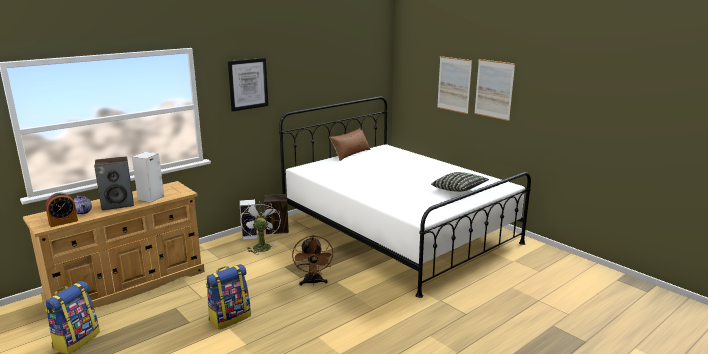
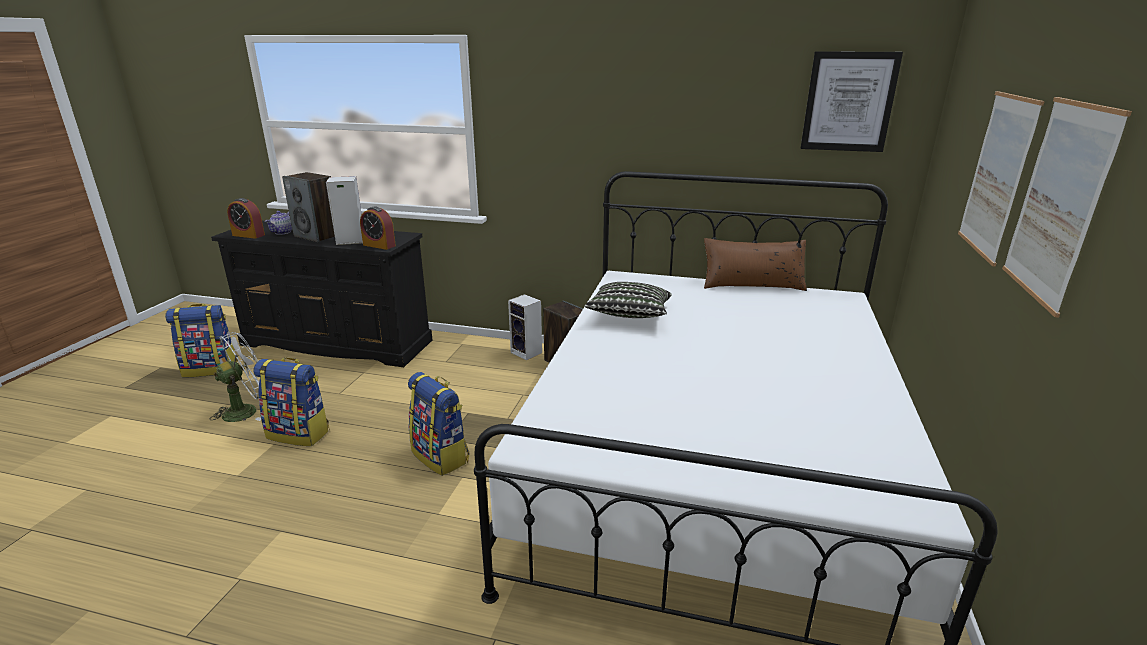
camera: 55 degrees right, 5 degrees up
beige dresser [23,181,205,308] -> black dresser [211,221,432,367]
picture [228,58,268,112] -> picture moved to [801,51,903,152]
white fan [240,201,281,255] -> white fan moved to [210,332,261,422]
brown fan [292,235,334,286] -> backpack [408,372,469,476]
pillow [431,172,489,192] -> pillow moved to [585,282,672,318]
none -> alarm clock [360,206,396,250]

